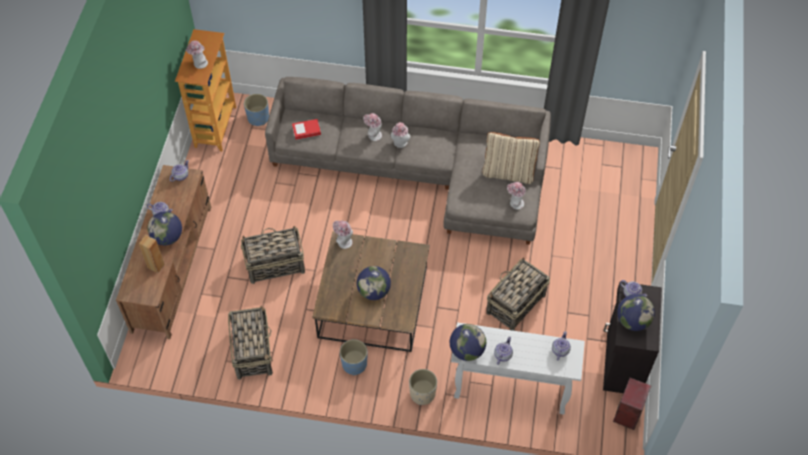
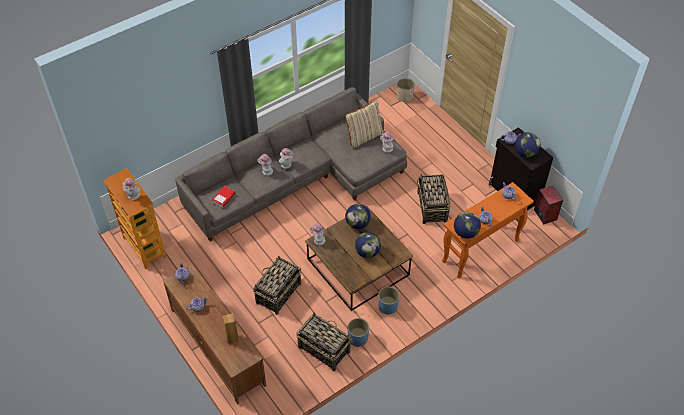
camera: 45 degrees left, 5 degrees down
globe [148,211,182,245] -> globe moved to [345,204,371,229]
blue planter [244,94,269,126] -> blue planter moved to [348,318,369,347]
beige planter [409,369,437,405] -> beige planter moved to [397,78,415,102]
white console table [451,322,585,415] -> orange console table [442,182,534,278]

